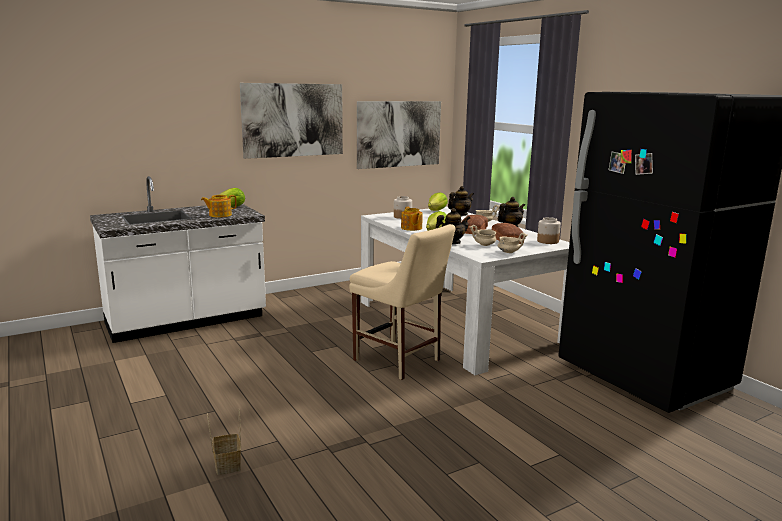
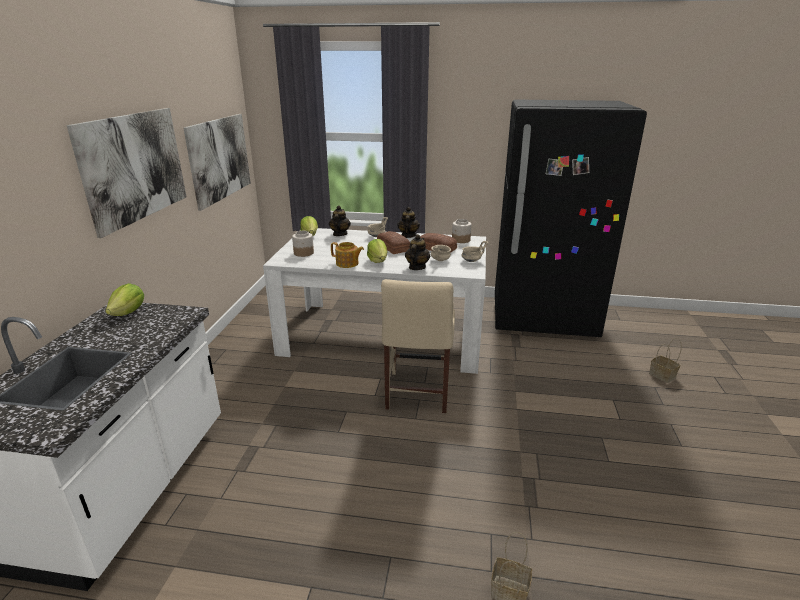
camera: 50 degrees left, 10 degrees up
teapot [201,195,237,218] -> none
beige chair [349,224,455,380] -> beige chair turned 105 degrees clockwise [381,279,455,413]
none -> basket [649,338,682,383]

